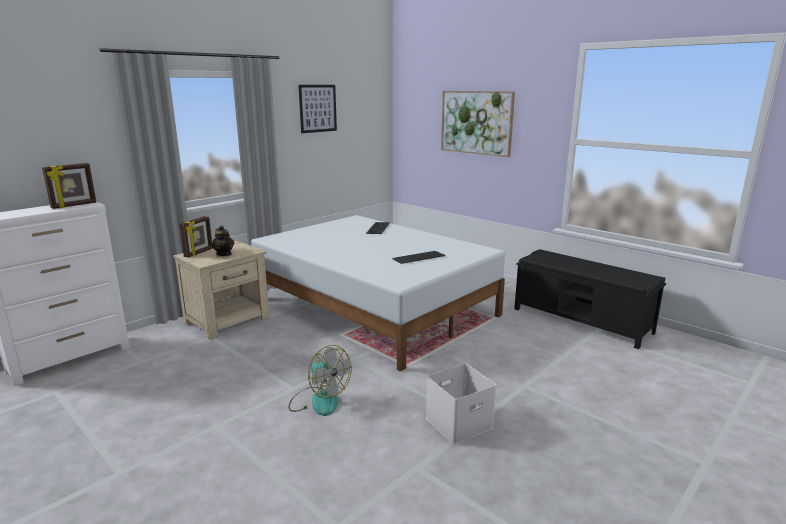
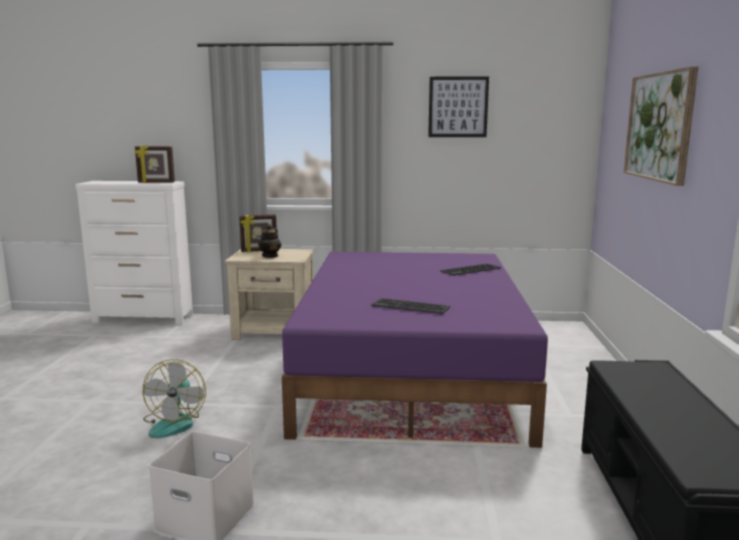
camera: 50 degrees right, 5 degrees down
white bed [251,215,505,372] -> purple bed [282,252,548,448]

